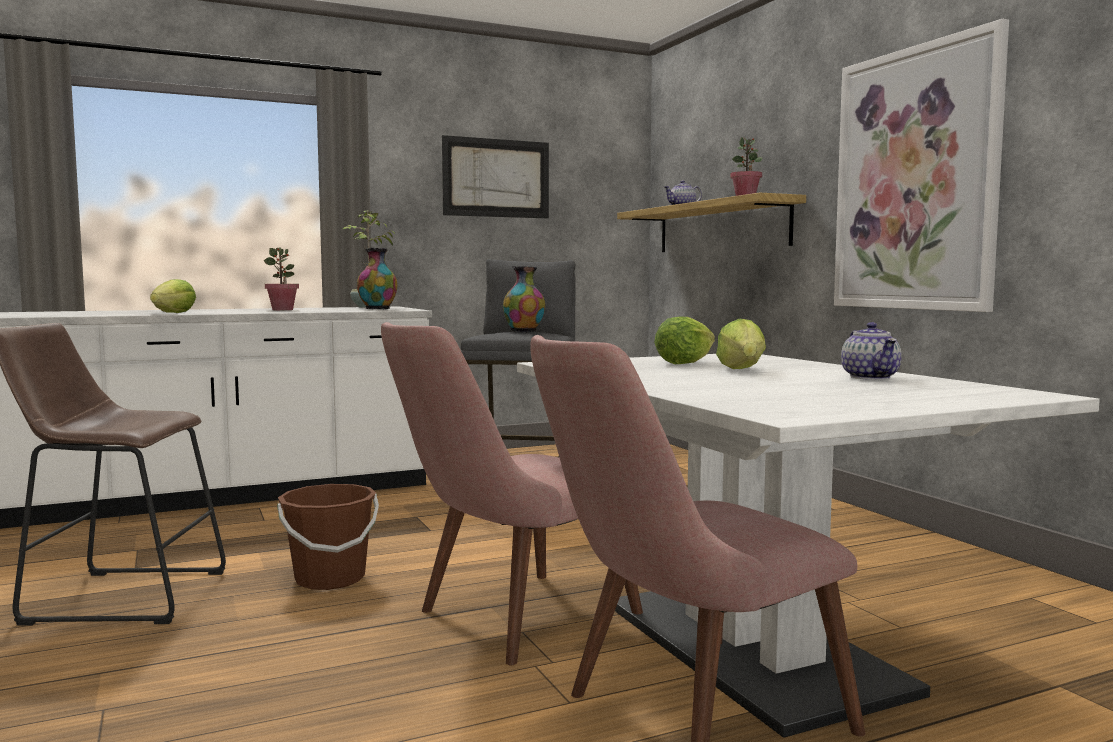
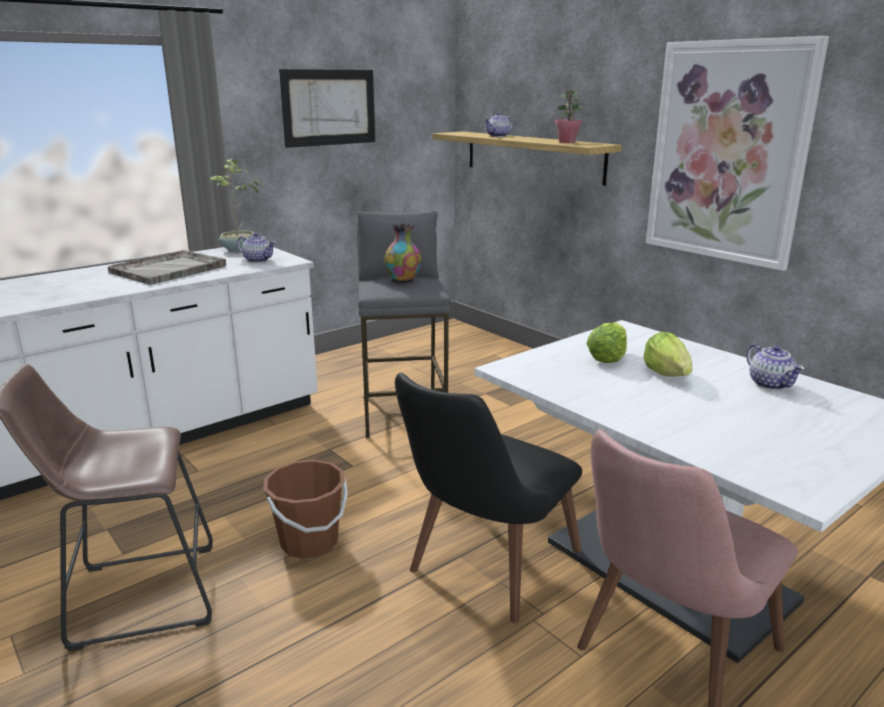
camera: 15 degrees left, 15 degrees up
lettuce [150,279,196,313] -> none
potted plant [264,247,299,310] -> grey tray [108,250,226,285]
vase [357,248,397,309] -> teapot [237,233,276,263]
pink chair [381,322,643,665] -> black chair [395,373,582,623]

